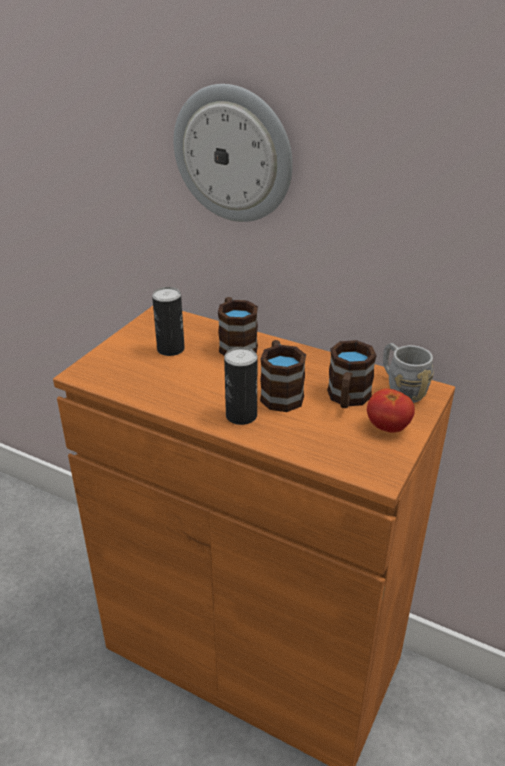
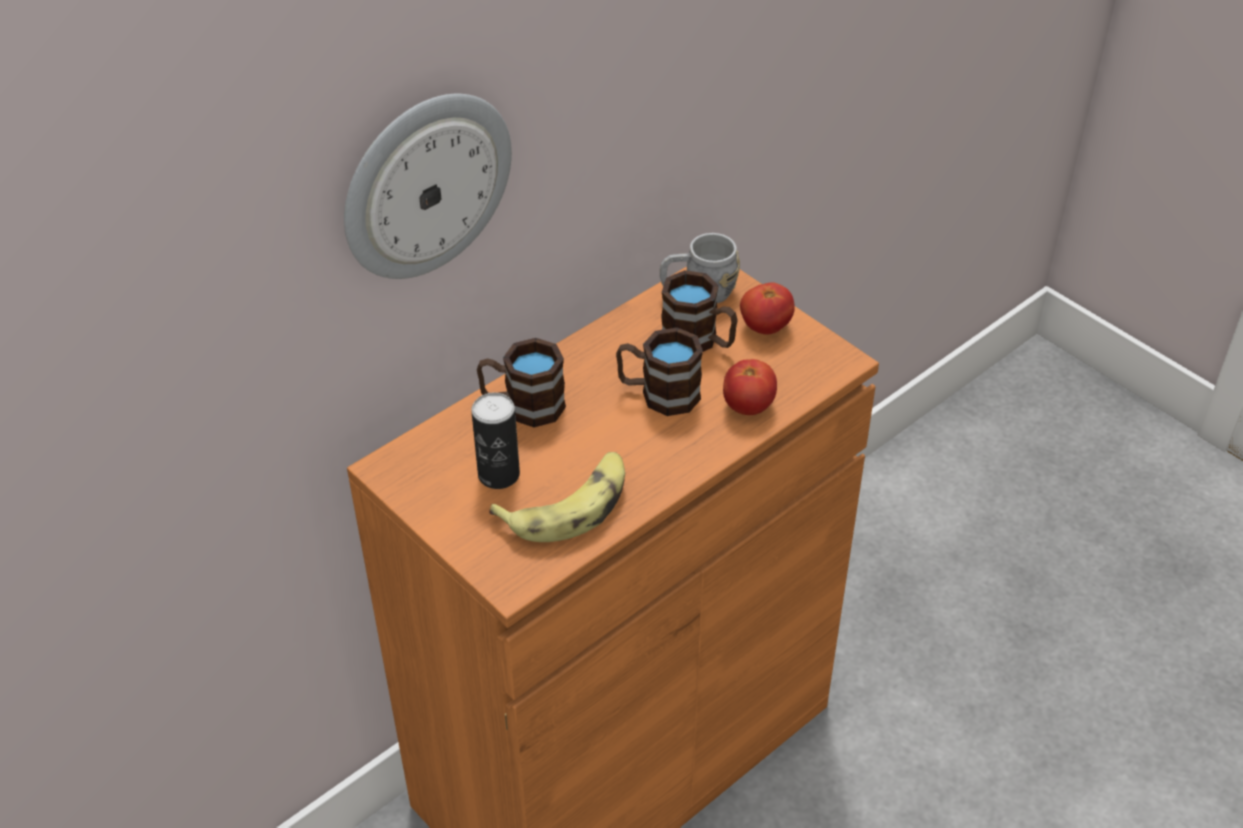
camera: 70 degrees left, 10 degrees up
can [224,347,257,425] -> none
none -> banana [489,452,625,542]
none -> tomato [723,359,777,415]

